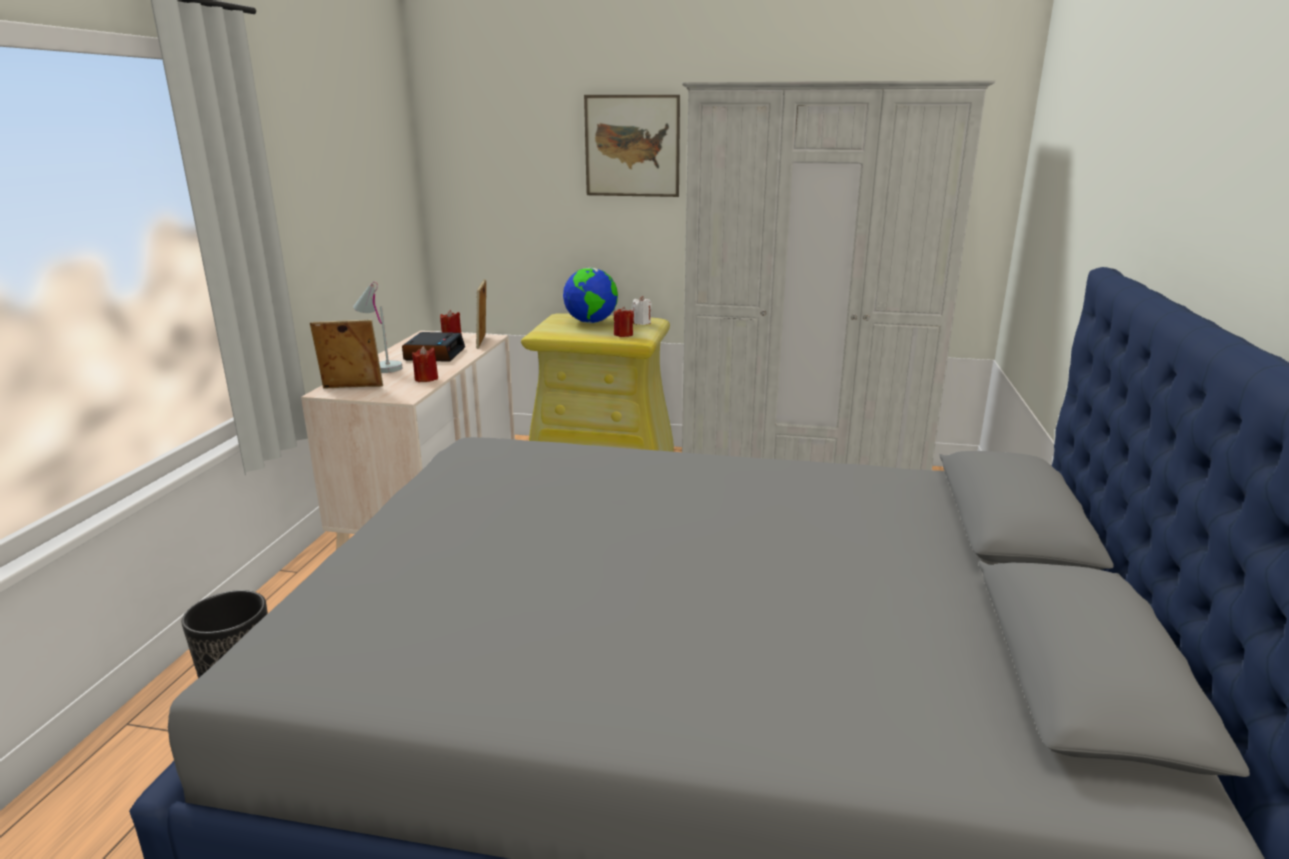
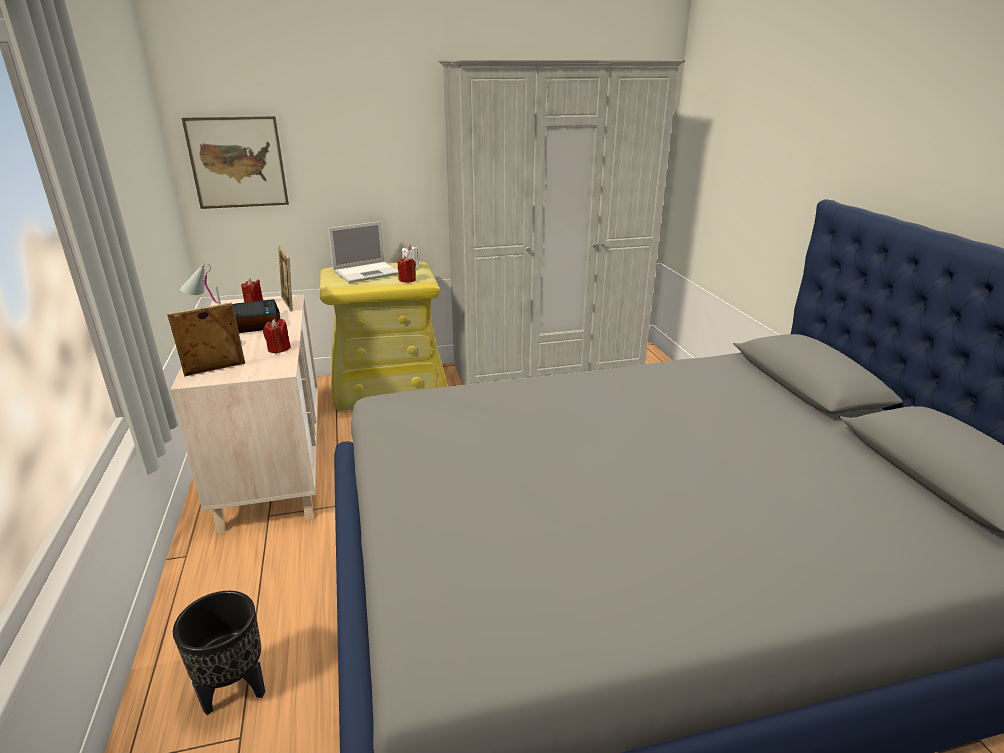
camera: 25 degrees left, 5 degrees up
globe [563,267,618,323] -> laptop [328,221,398,283]
picture [584,95,680,197] -> picture moved to [182,116,289,209]

